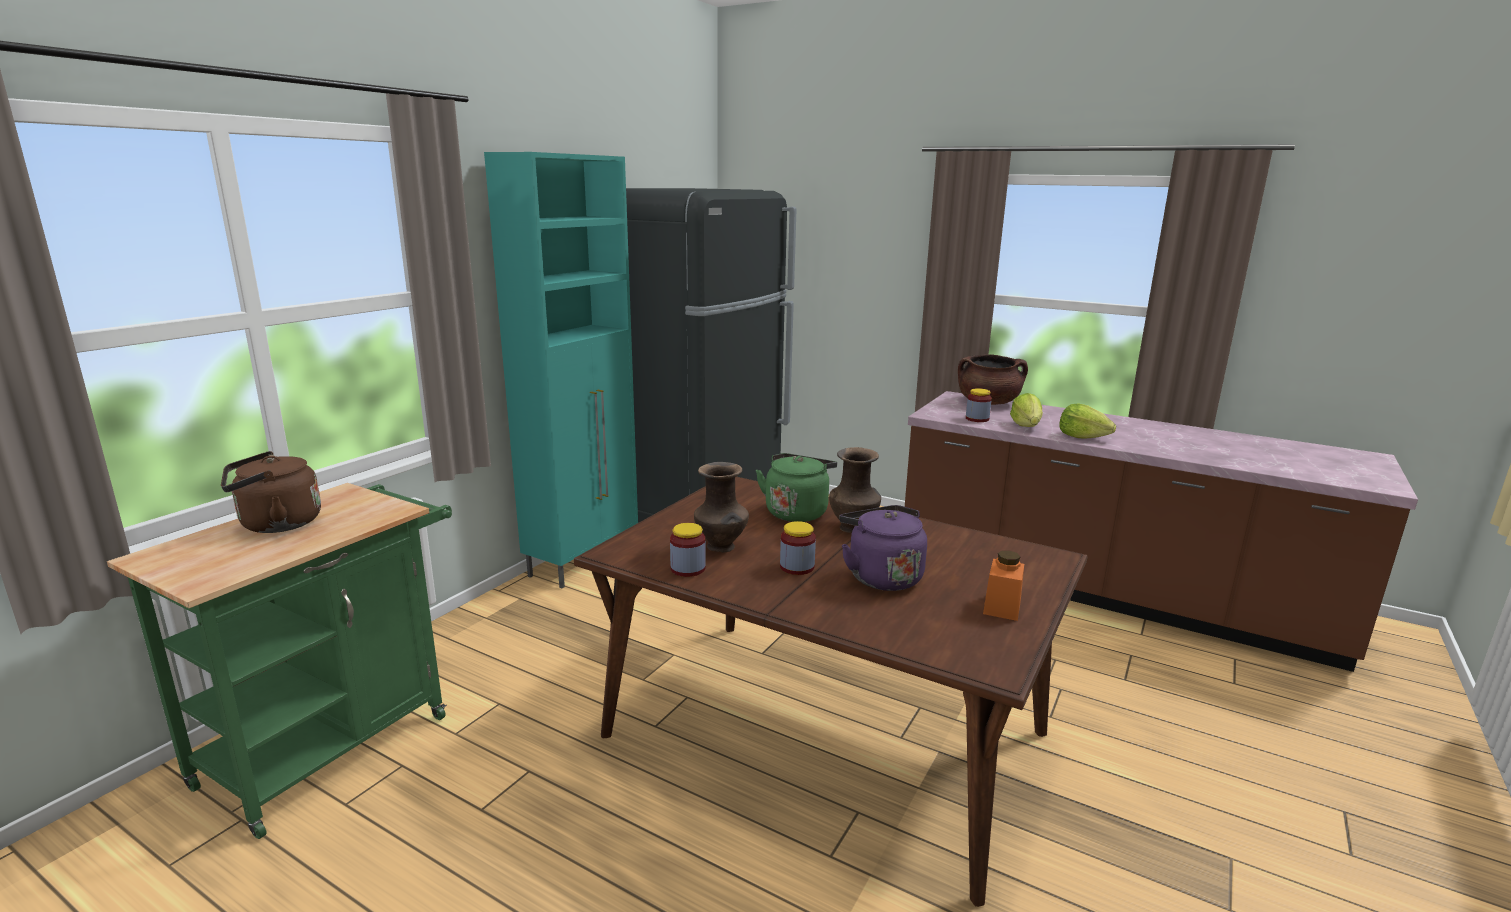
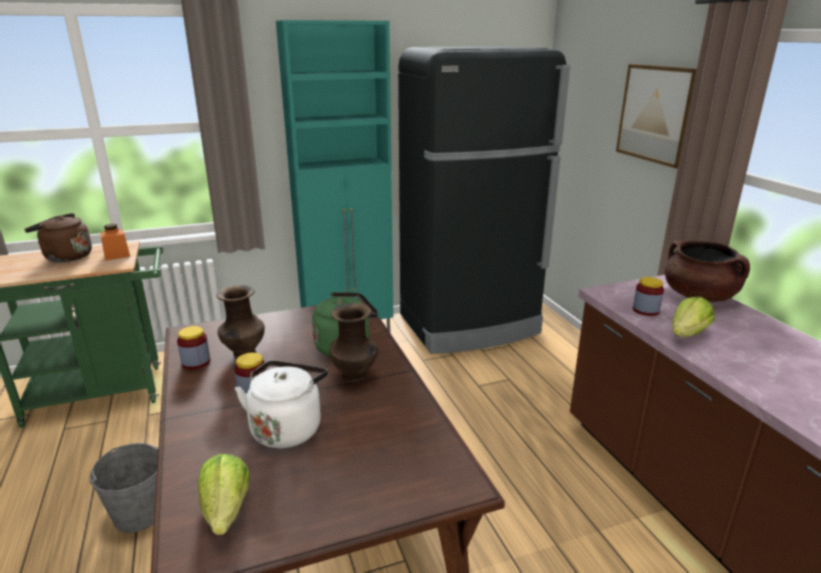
camera: 40 degrees right, 5 degrees up
purple kettle [839,505,927,591] -> white kettle [235,360,328,448]
orange jar [983,551,1024,621] -> orange jar moved to [100,224,130,261]
lettuce [1059,404,1116,438] -> lettuce moved to [198,454,250,535]
none -> grey bucket [90,443,159,533]
none -> picture [616,64,697,169]

